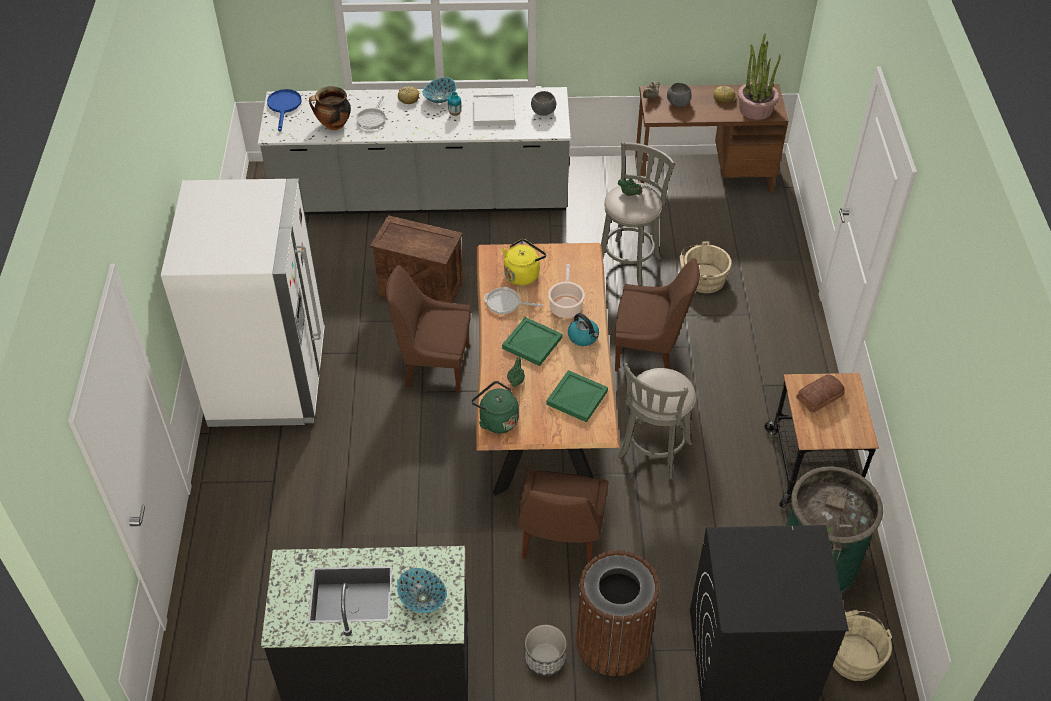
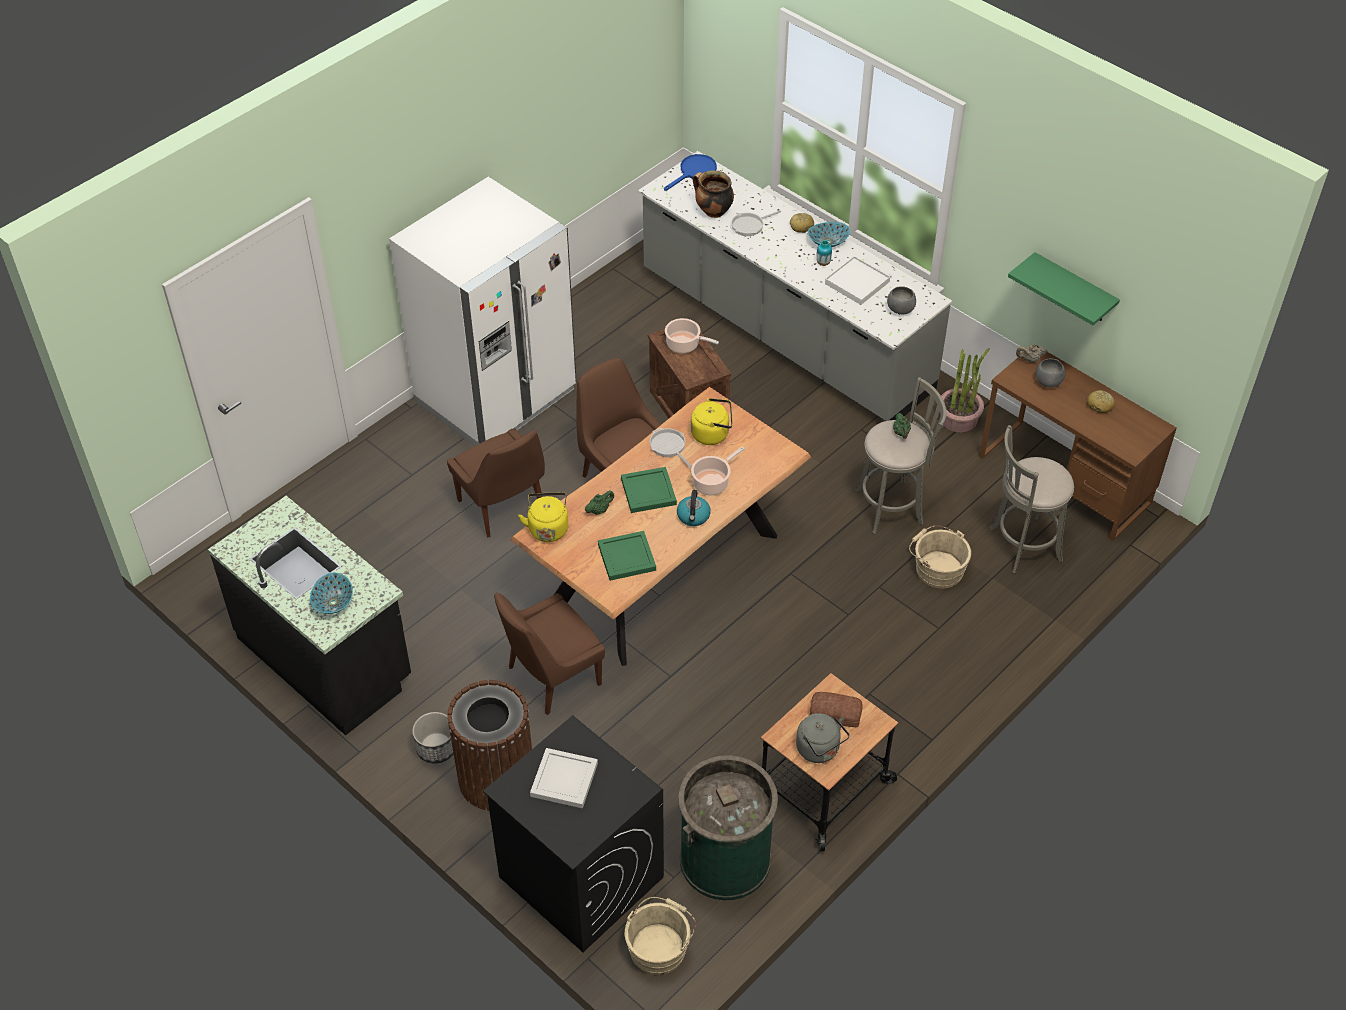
camera: 45 degrees right, 0 degrees up
green kettle [471,381,519,433] -> yellow kettle [518,492,568,542]
brown chair [614,258,700,372] -> brown chair moved to [447,428,545,538]
grey stool [618,363,696,480] -> grey stool moved to [989,425,1074,573]
potted plant [738,34,781,120] -> potted plant moved to [940,348,990,432]
none -> white tray [530,748,598,809]
none -> cooking pot [665,318,719,353]
none -> grey kettle [796,713,850,763]
none -> green shelf [1008,252,1120,325]

